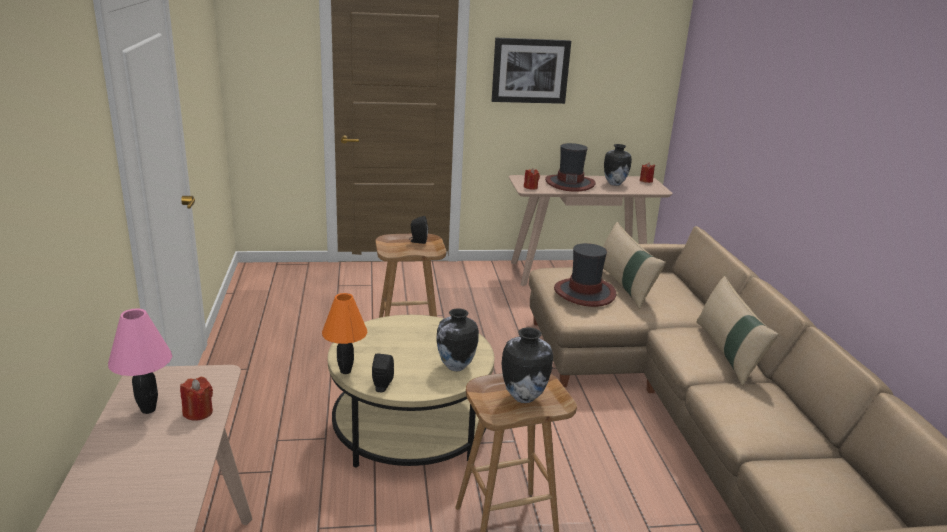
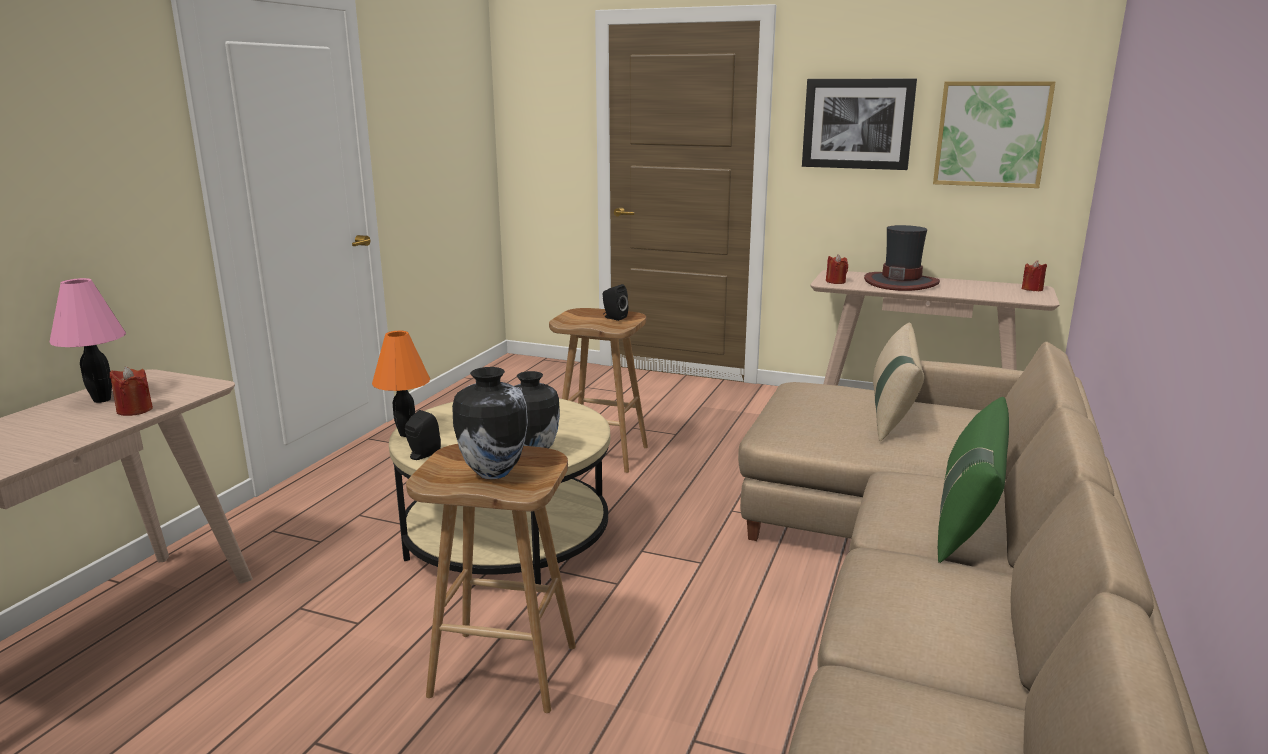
camera: 30 degrees right, 5 degrees down
hat [554,243,616,307] -> none
vase [604,144,632,186] -> none
beige pillow [696,276,779,386] -> green pillow [938,397,1009,563]
none -> picture [933,81,1056,188]

